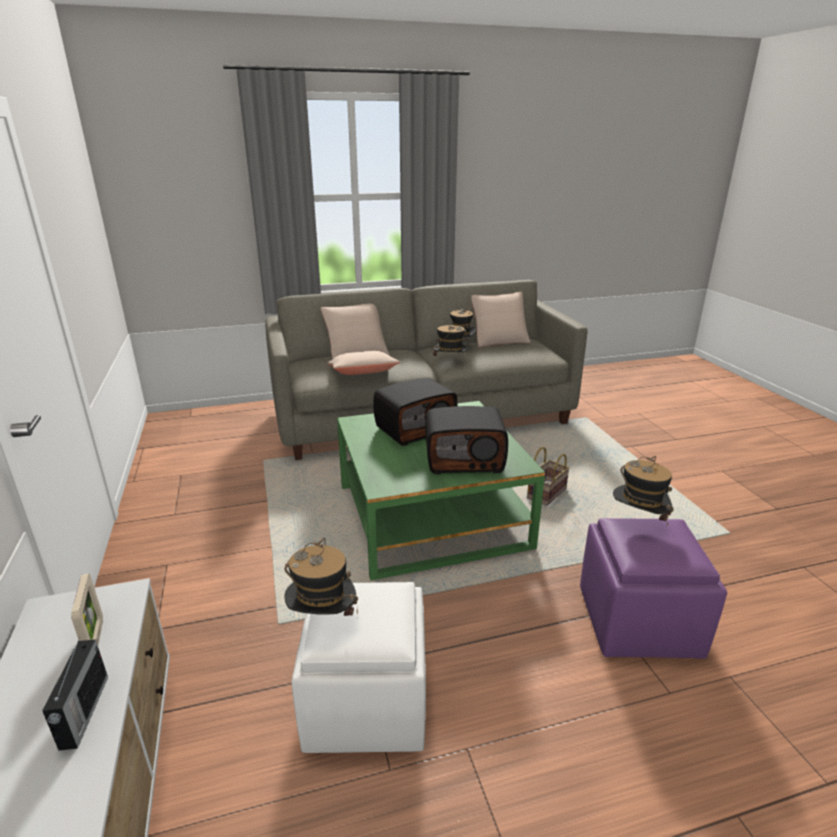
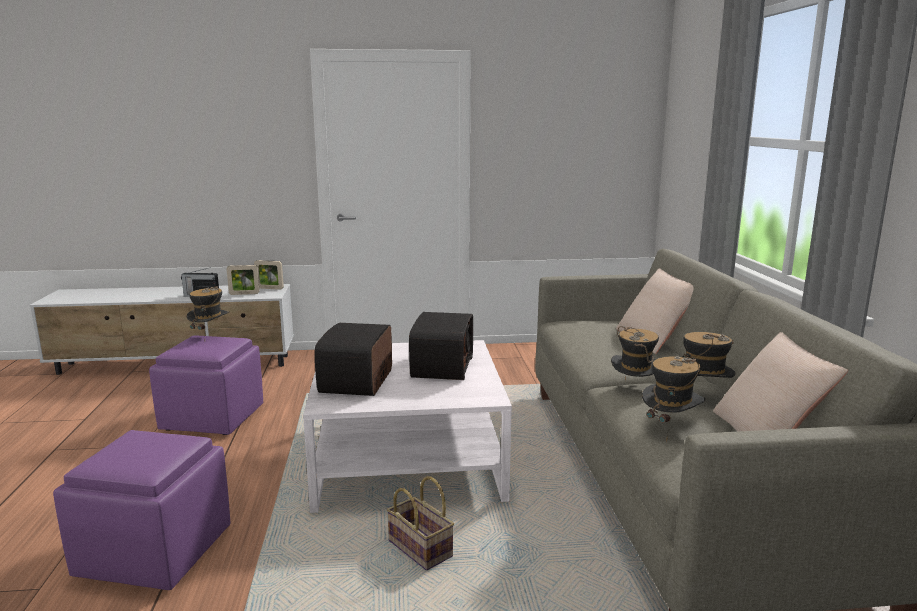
camera: 100 degrees right, 10 degrees down
white ottoman [291,582,426,753] -> purple ottoman [149,336,263,435]
beige pillow [328,351,400,375] -> none
green coffee table [337,401,545,580] -> white coffee table [303,340,512,513]
radio [373,378,457,446] -> radio turned 150 degrees counterclockwise [409,312,473,380]
hat [613,456,674,525] -> hat moved to [642,356,706,442]
none -> picture frame [254,260,284,290]

